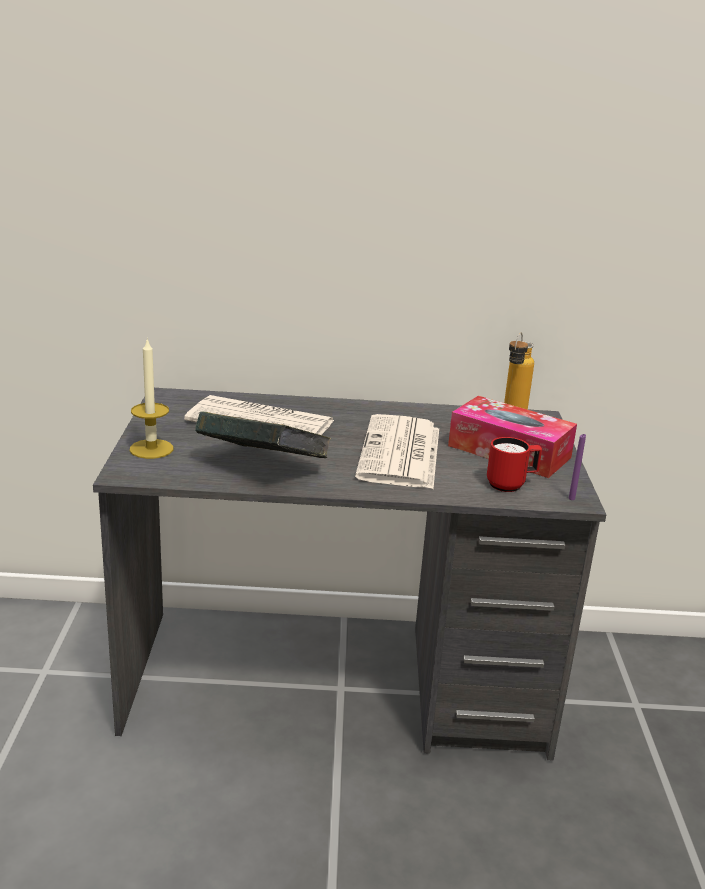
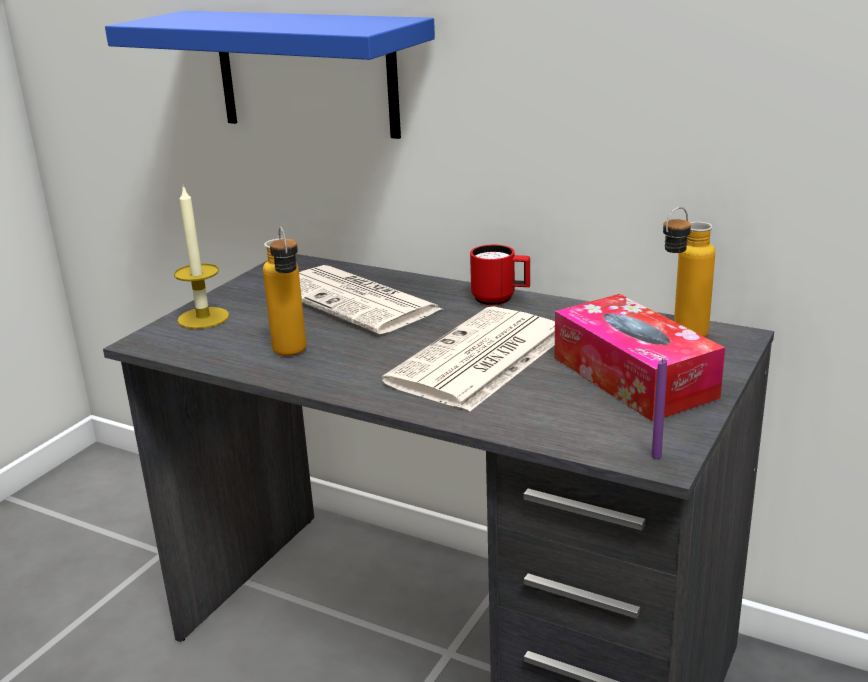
camera: 30 degrees right, 0 degrees up
book [195,412,331,458] -> bottle [263,227,306,356]
red mug [487,437,542,492] -> red mug moved to [470,245,530,305]
none -> blue shelf [105,11,435,139]

